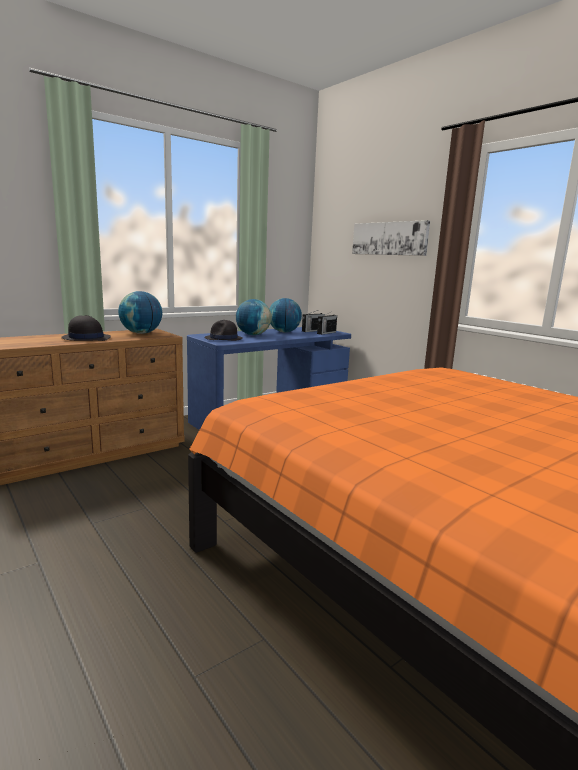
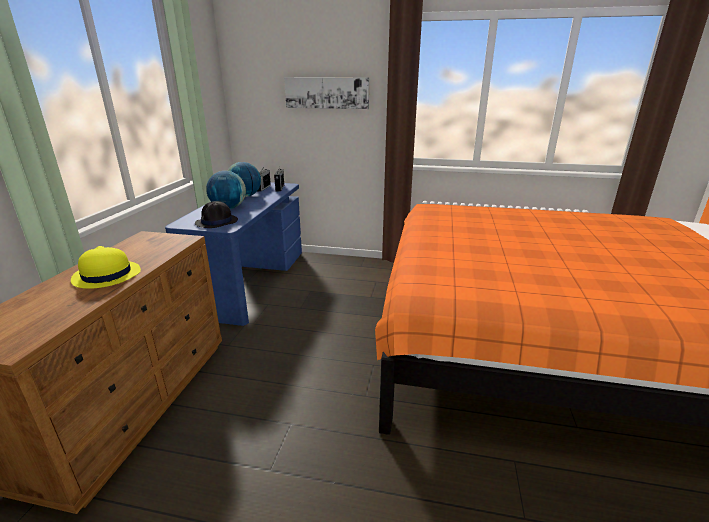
camera: 40 degrees left, 10 degrees up
black hat [61,315,111,341] -> yellow hat [71,246,141,289]
globe [118,291,162,334] -> none

